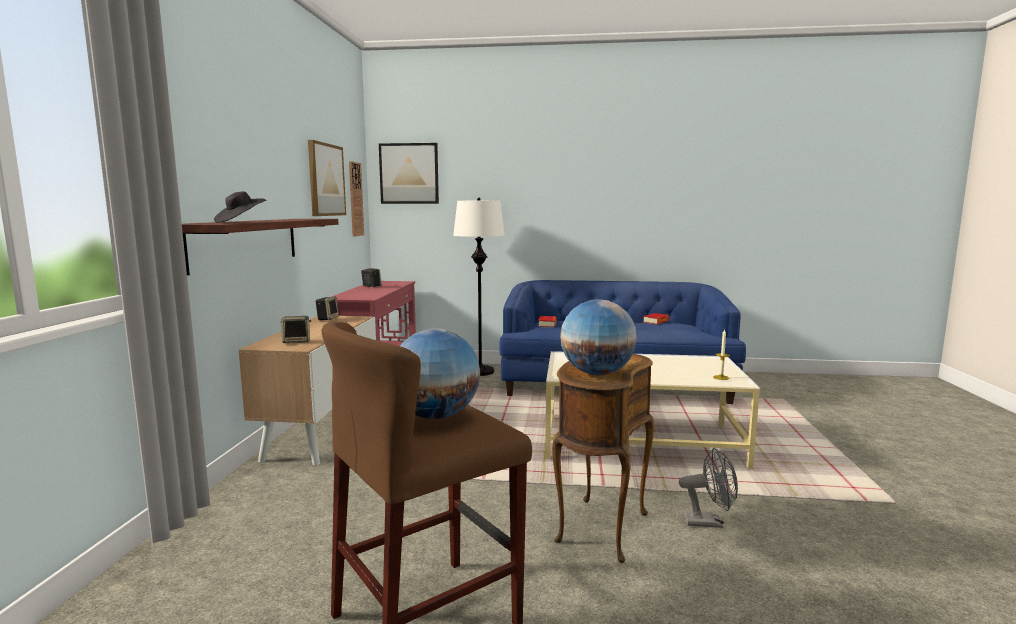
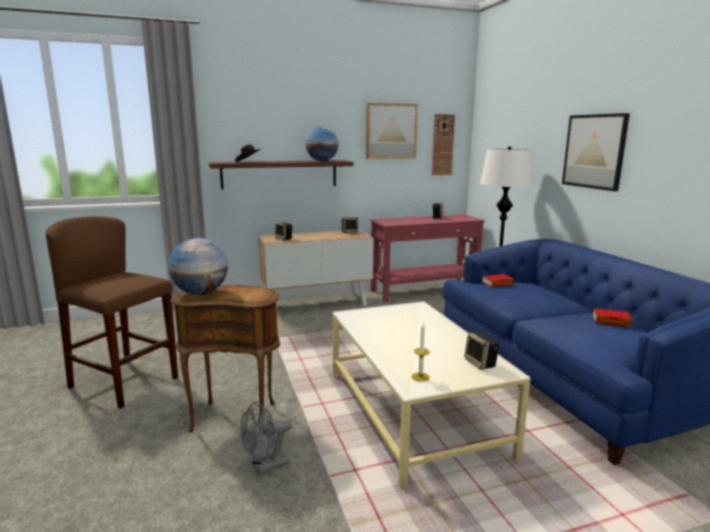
camera: 65 degrees right, 5 degrees up
picture [379,143,439,204] -> picture moved to [562,113,630,191]
globe [400,329,480,419] -> globe moved to [305,127,338,161]
grey fan [679,448,738,528] -> grey fan turned 75 degrees clockwise [241,401,292,475]
none -> speaker [464,332,499,370]

